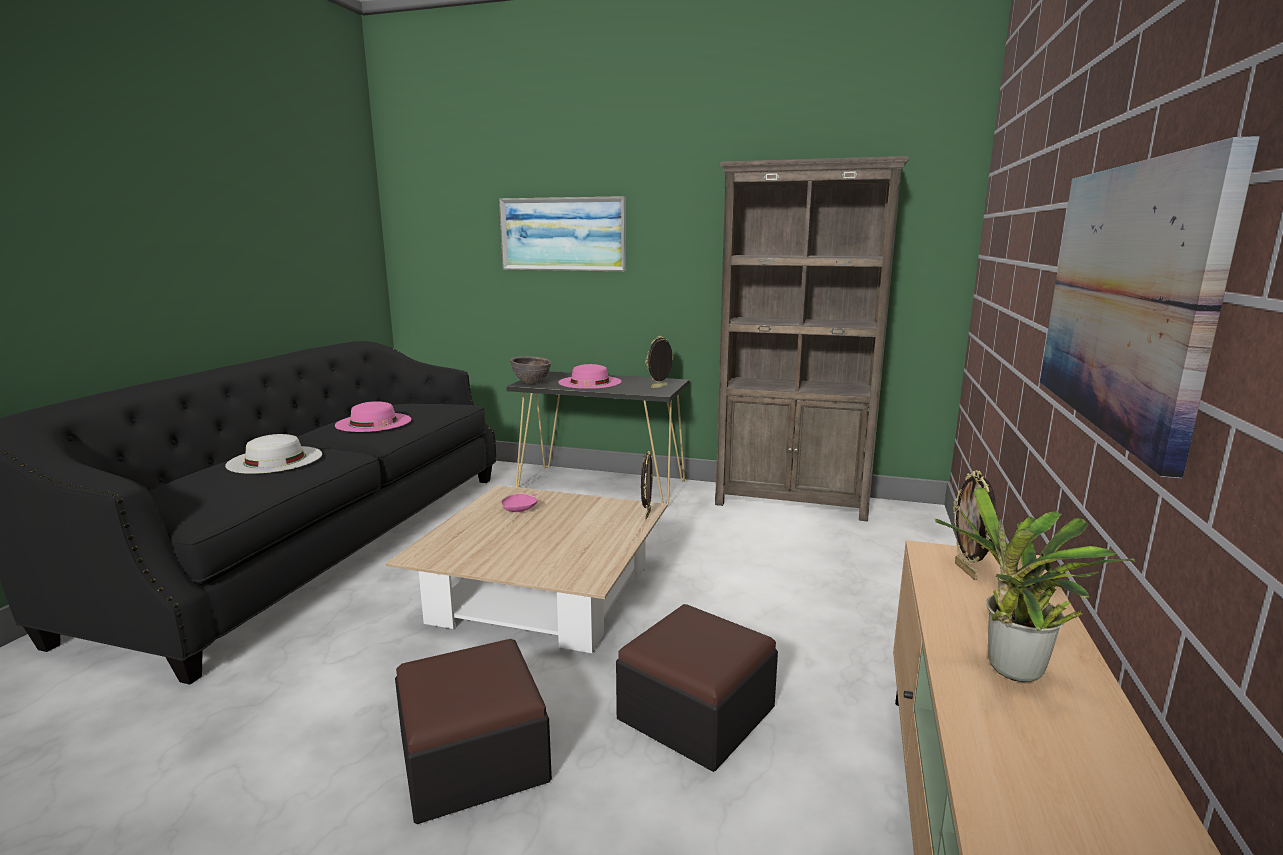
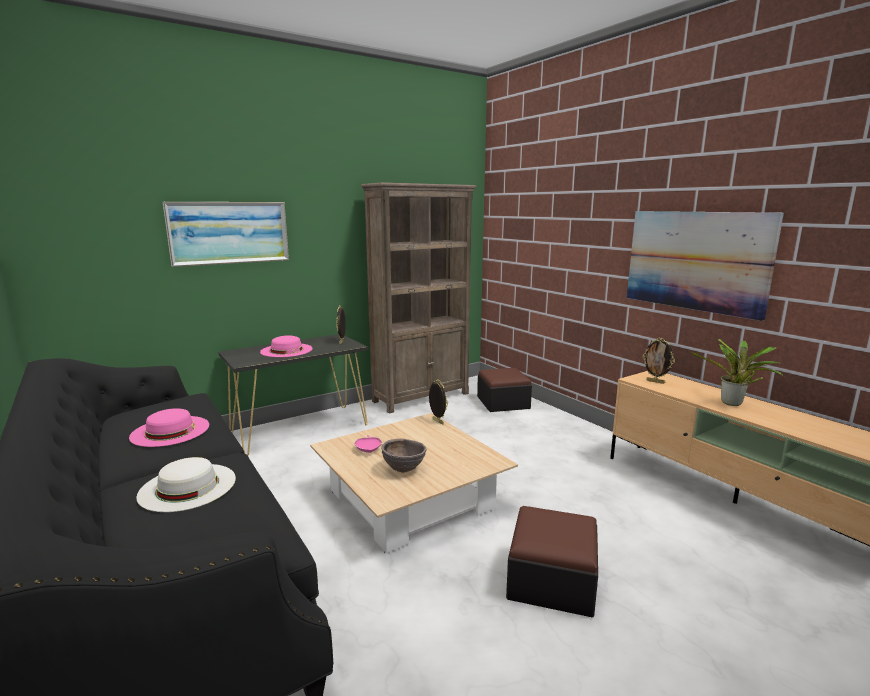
camera: 50 degrees left, 0 degrees up
brown bowl [510,356,552,384] -> brown bowl moved to [381,438,426,473]
ottoman [616,604,778,772] -> ottoman moved to [477,368,532,412]

